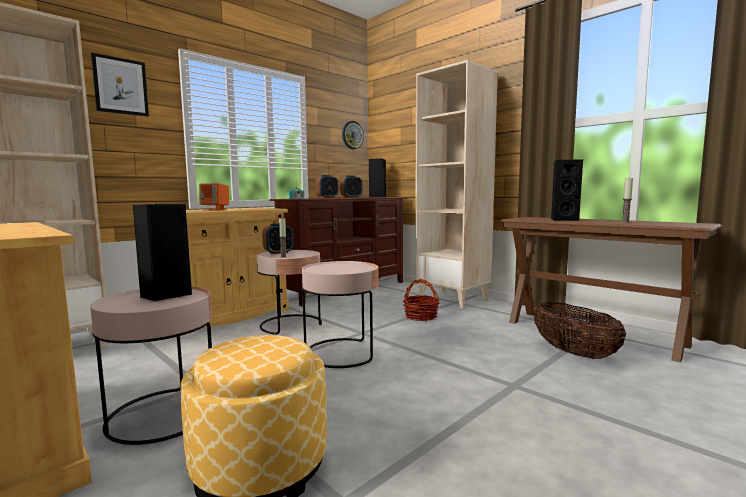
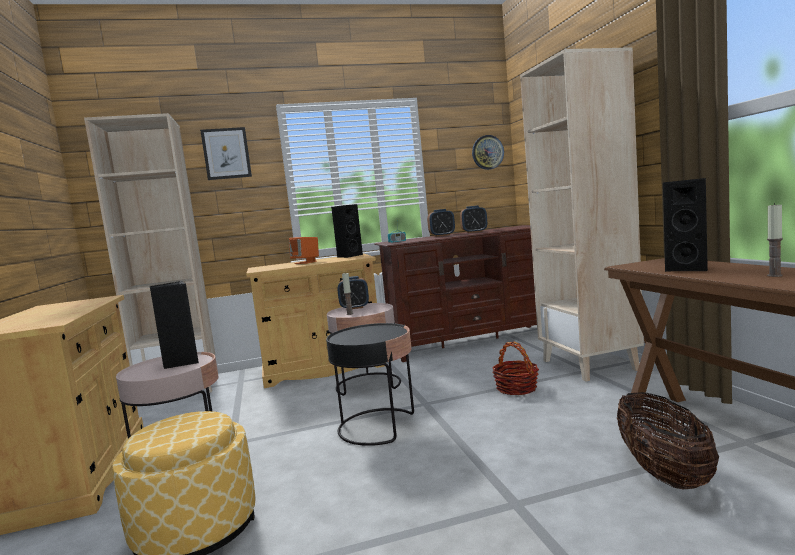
camera: 30 degrees right, 0 degrees up
pink side table [302,261,379,368] -> black side table [326,323,414,446]
black speaker [369,158,386,197] -> black speaker moved to [331,204,363,258]

